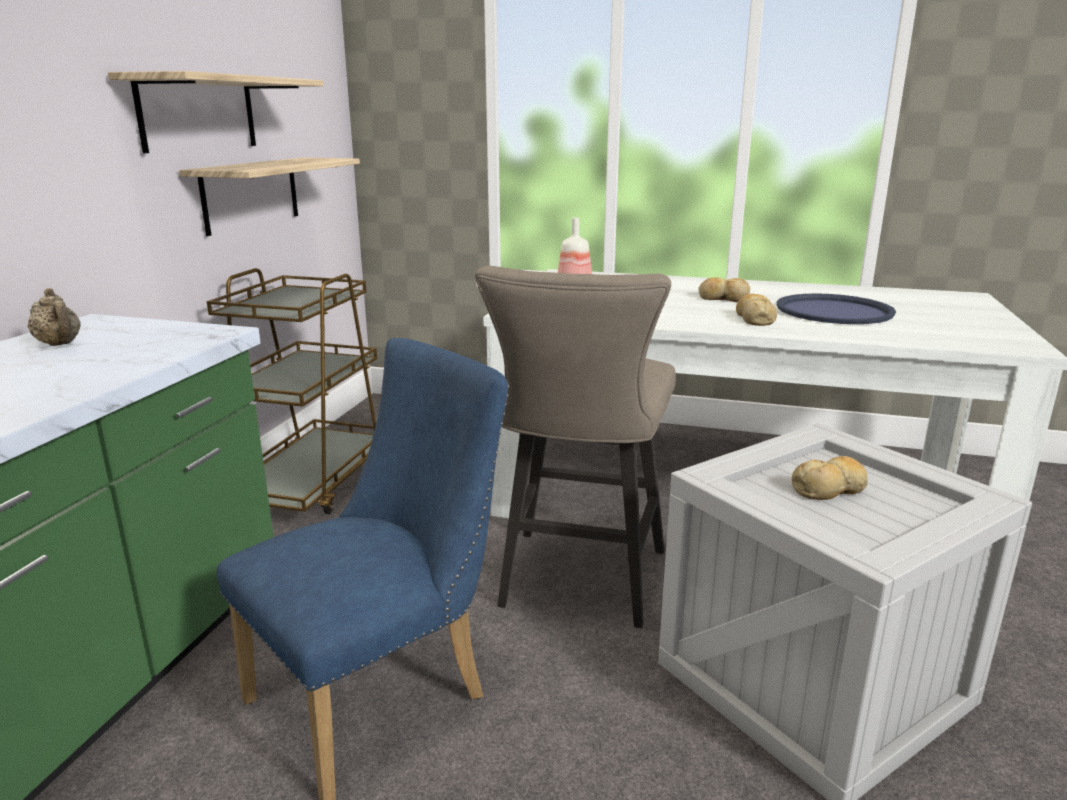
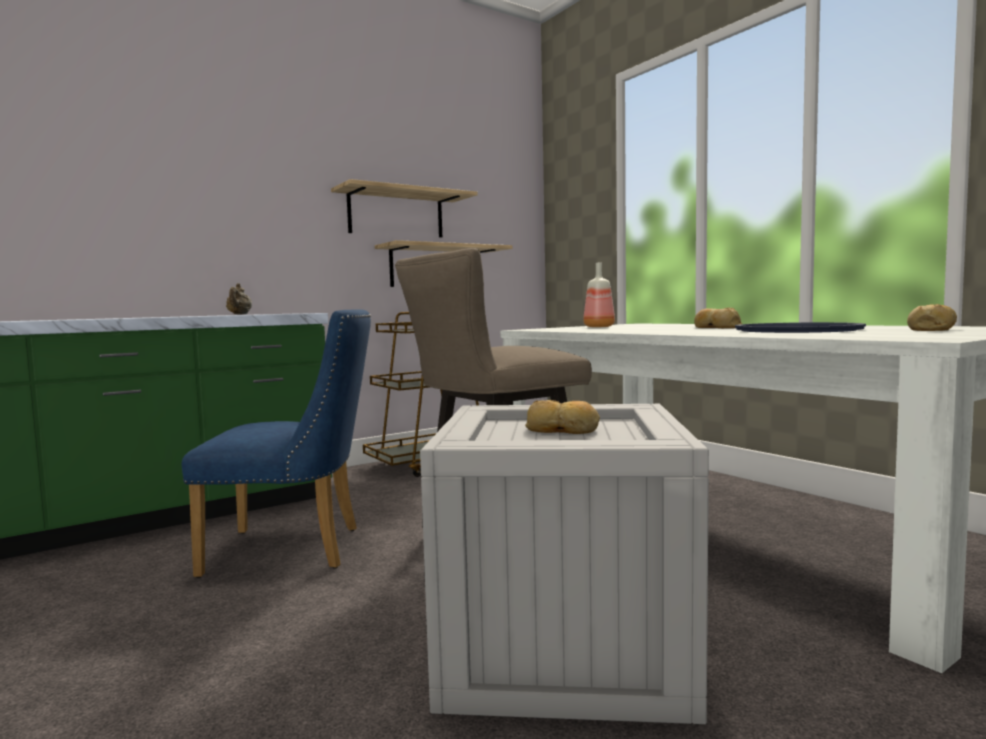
camera: 40 degrees right, 15 degrees down
bread [736,294,777,326] -> bread moved to [907,304,957,331]

